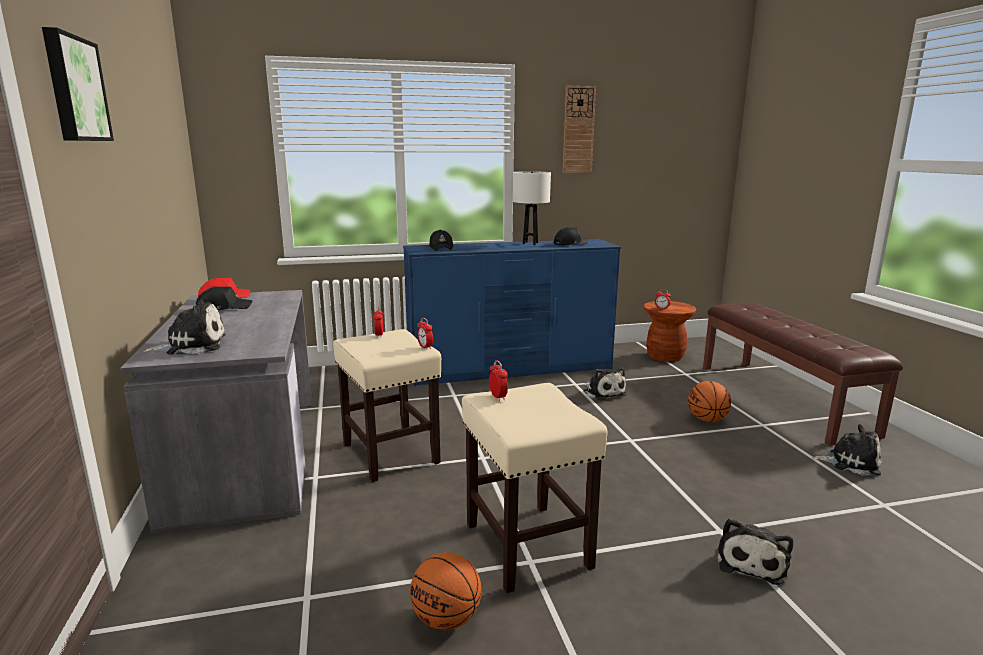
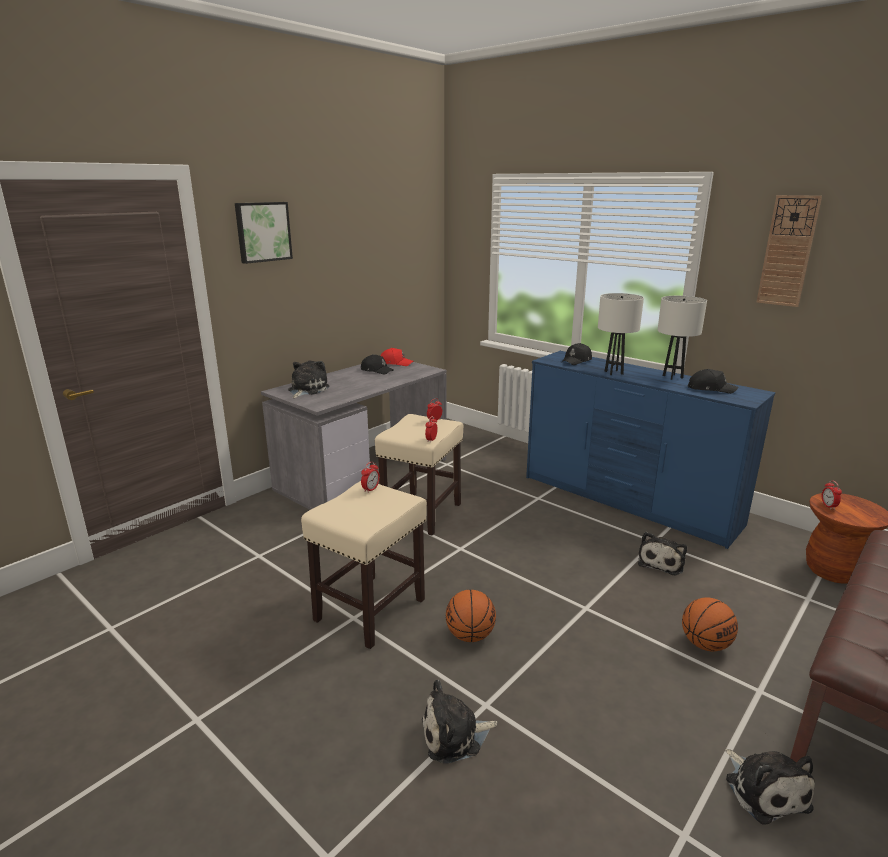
camera: 55 degrees right, 5 degrees up
plush toy [143,300,226,354] -> plush toy turned 105 degrees counterclockwise [288,360,329,398]
basketball [410,552,481,630] -> basketball moved to [446,590,496,642]
none -> white table lamp [598,293,644,375]

